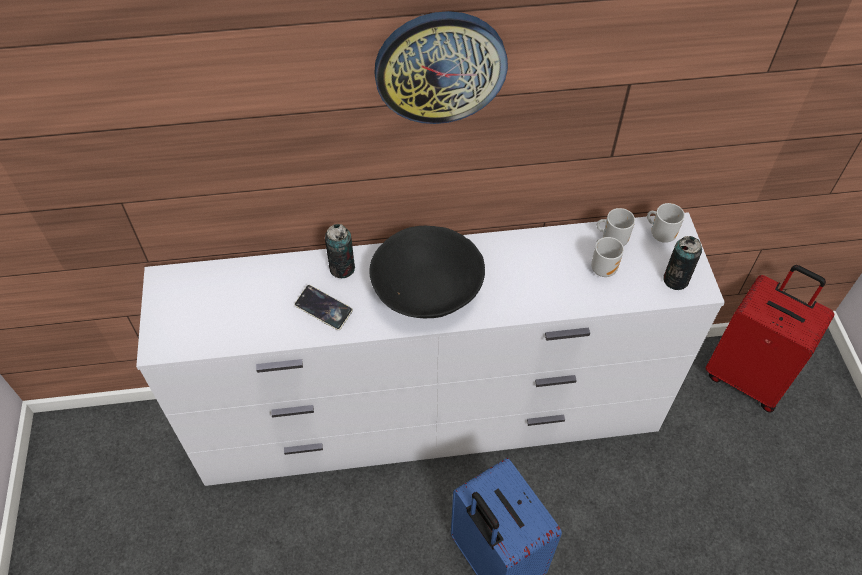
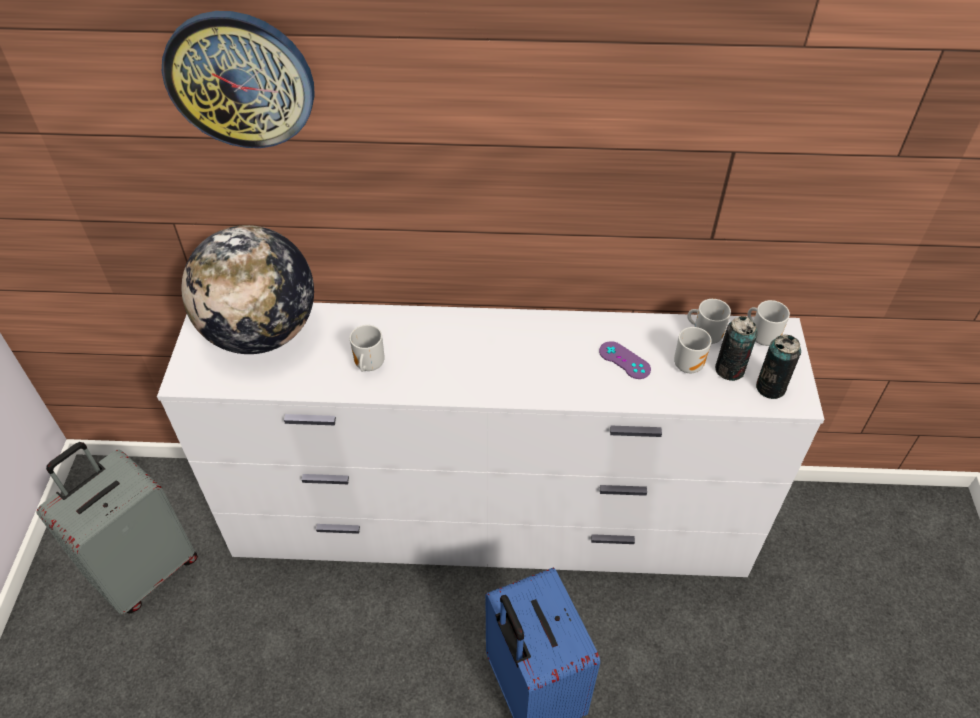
camera: 10 degrees right, 5 degrees down
phone [294,285,353,330] -> mug [350,325,385,372]
can [325,224,355,278] -> can moved to [715,316,758,381]
black bowl [369,226,485,318] -> none
wall clock [374,11,508,124] -> wall clock moved to [162,11,315,148]
red suitcase [706,265,834,412] -> none
none -> grey suitcase [36,442,198,614]
none -> globe [182,225,314,354]
none -> purple game controller [599,341,651,379]

